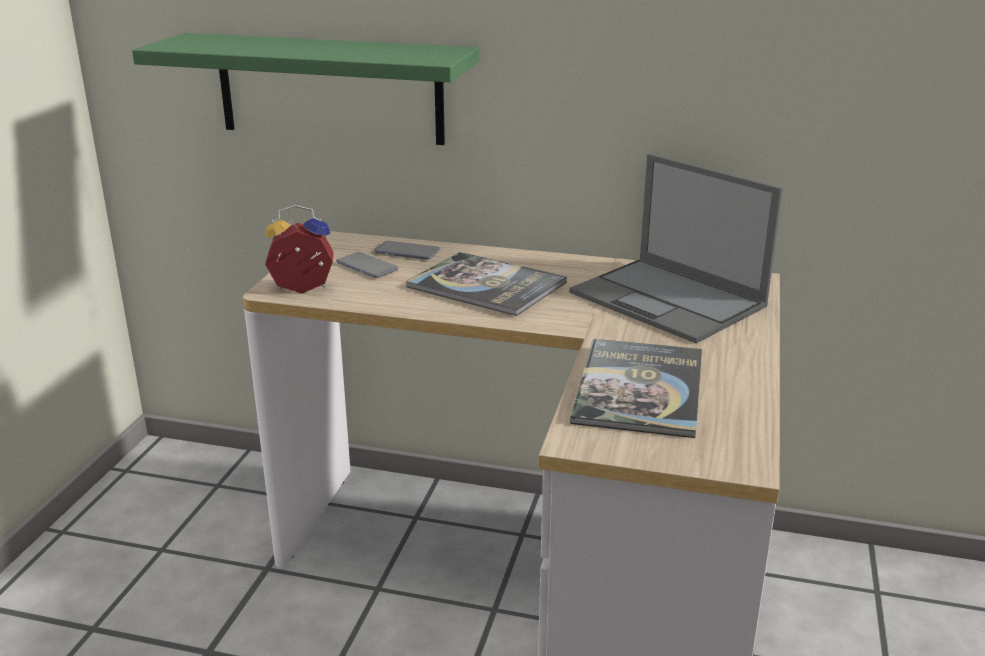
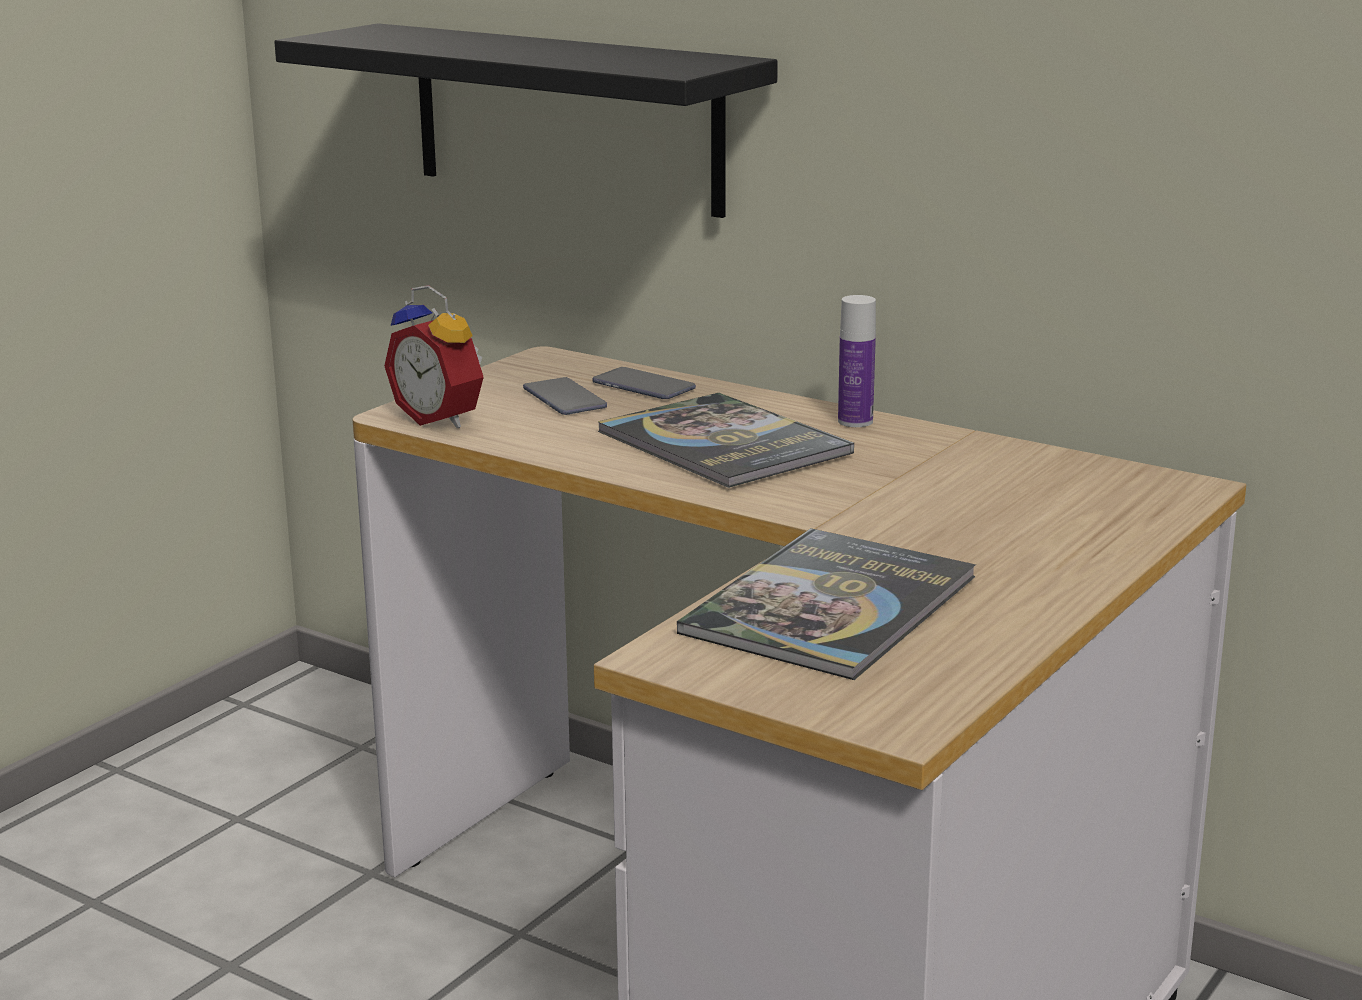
camera: 20 degrees right, 5 degrees down
green shelf [132,33,479,145] -> black shelf [274,23,778,218]
alarm clock [265,205,334,294] -> alarm clock turned 150 degrees counterclockwise [384,285,484,428]
laptop [569,154,783,343] -> none
none -> bottle [838,295,876,427]

